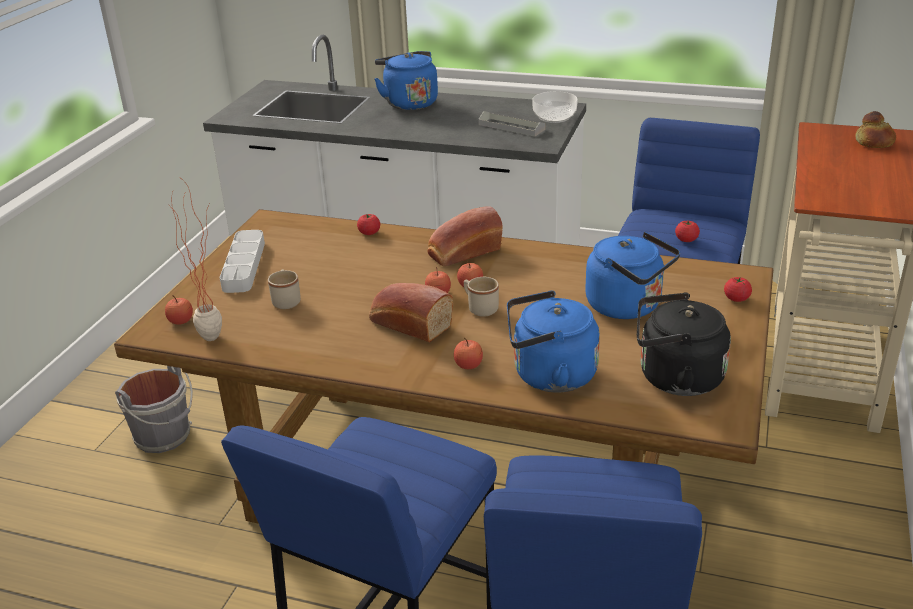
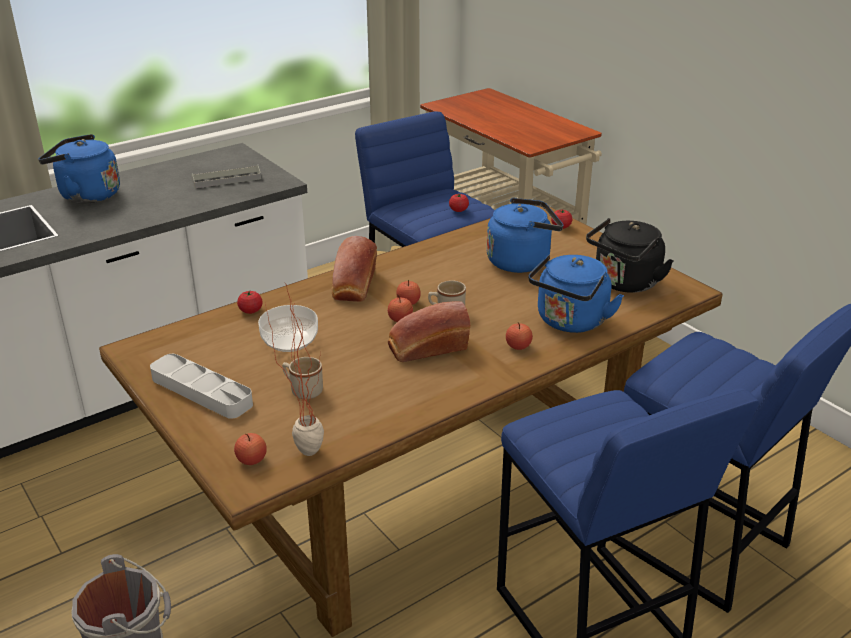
camera: 55 degrees left, 0 degrees up
bowl [532,91,578,123] -> bowl moved to [258,305,318,352]
bread [855,111,896,148] -> none

